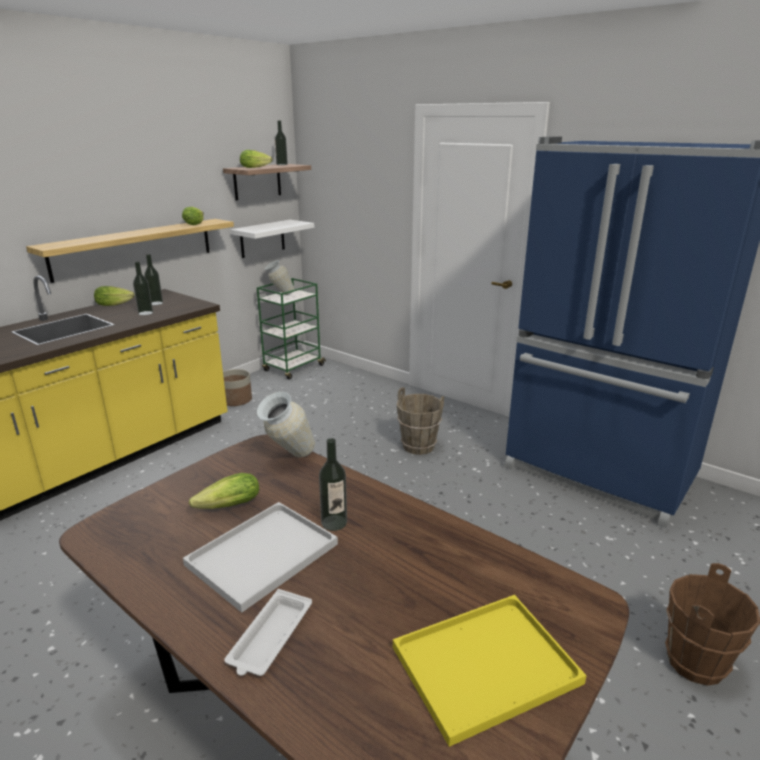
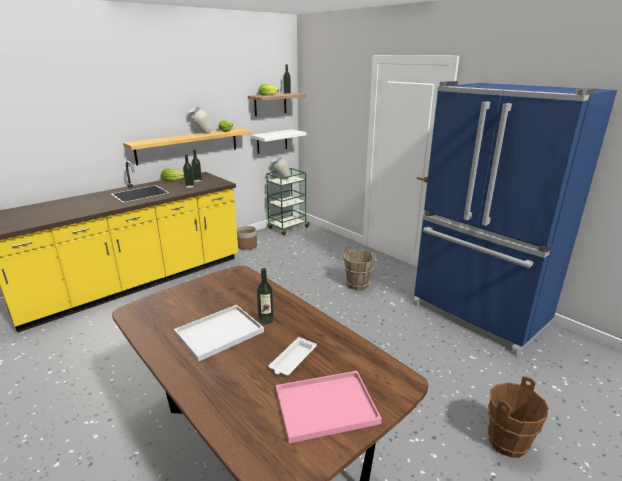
camera: 10 degrees right, 0 degrees up
lettuce [189,473,259,509] -> none
white tray [224,589,312,676] -> white tray moved to [269,337,317,376]
vase [257,391,315,457] -> vase moved to [188,105,212,134]
yellow tray [393,595,587,747] -> pink tray [276,371,382,443]

